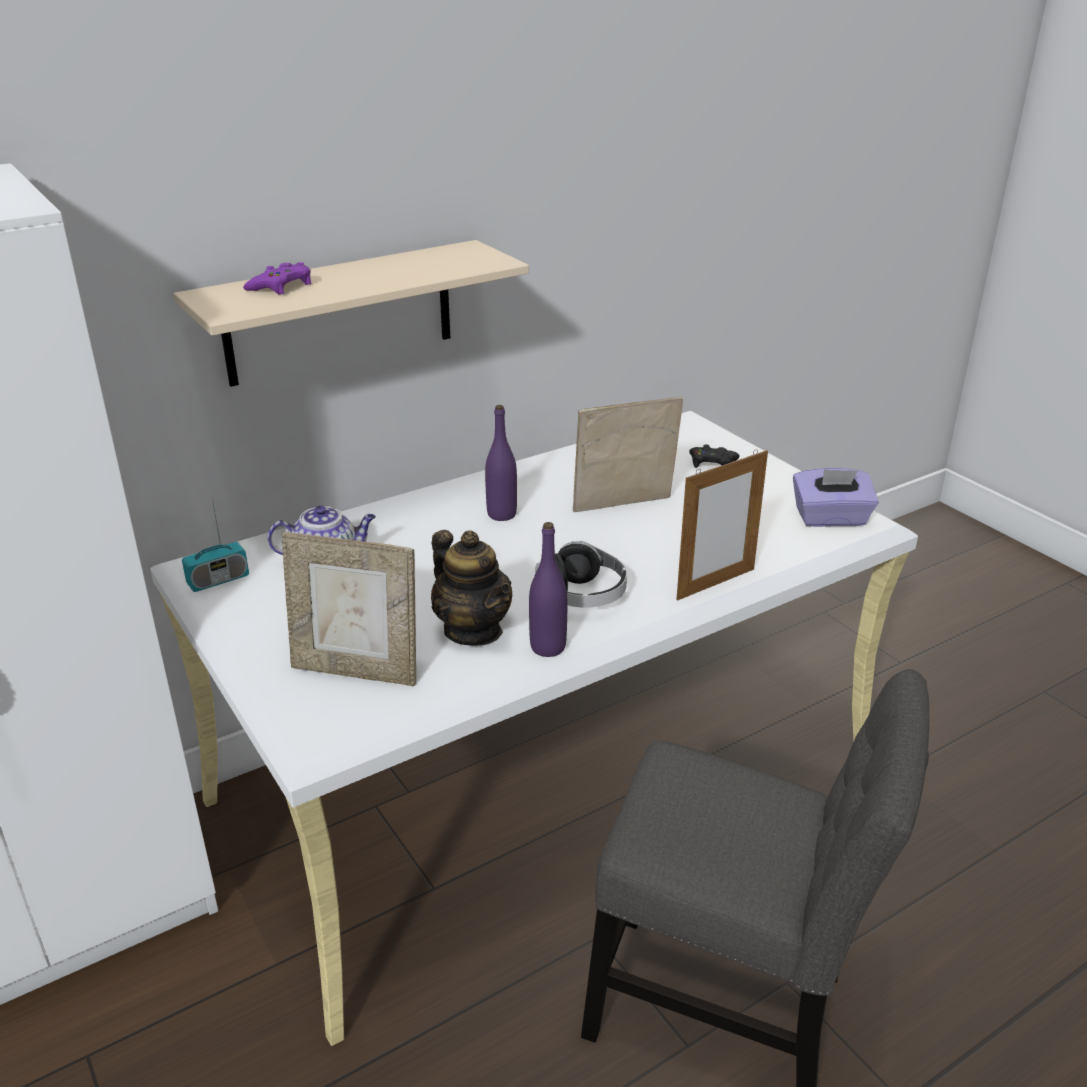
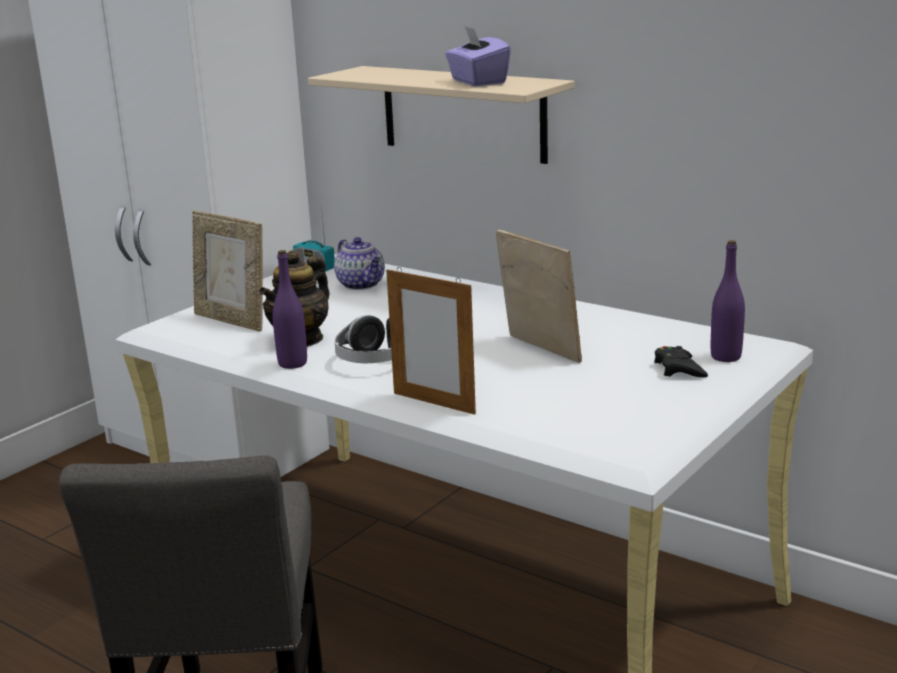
camera: 70 degrees right, 10 degrees down
purple game controller [243,262,312,295] -> none
picture frame [282,532,416,686] -> picture frame turned 45 degrees counterclockwise [192,210,262,331]
purple bottle [485,405,517,521] -> purple bottle moved to [711,240,745,362]
purple tissue box [793,468,879,527] -> purple tissue box moved to [445,26,511,86]

